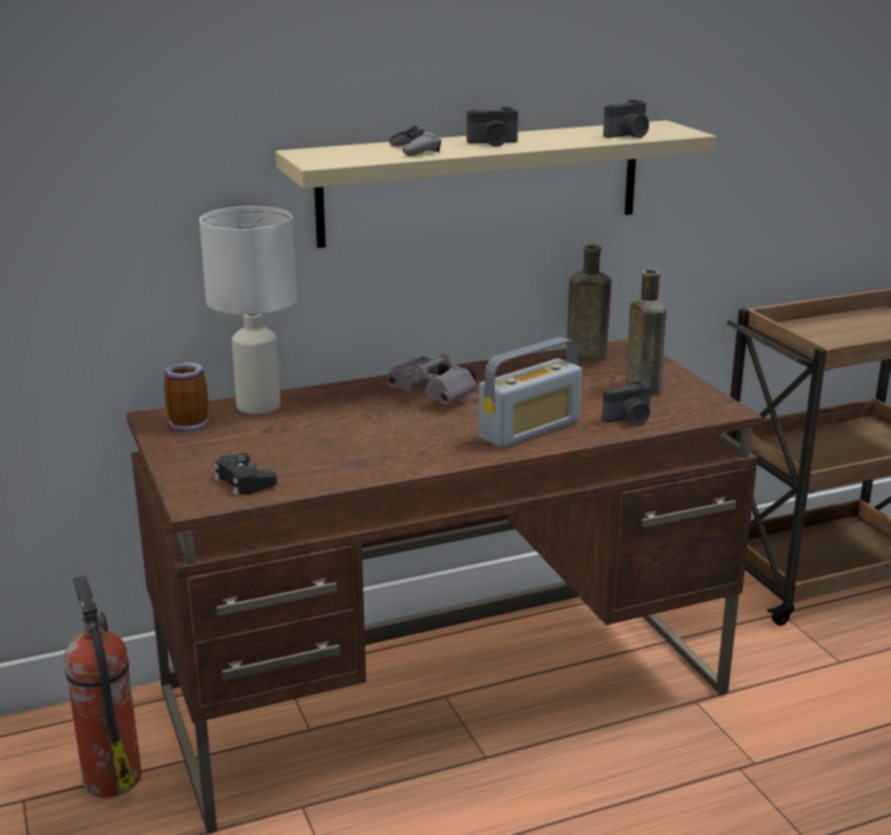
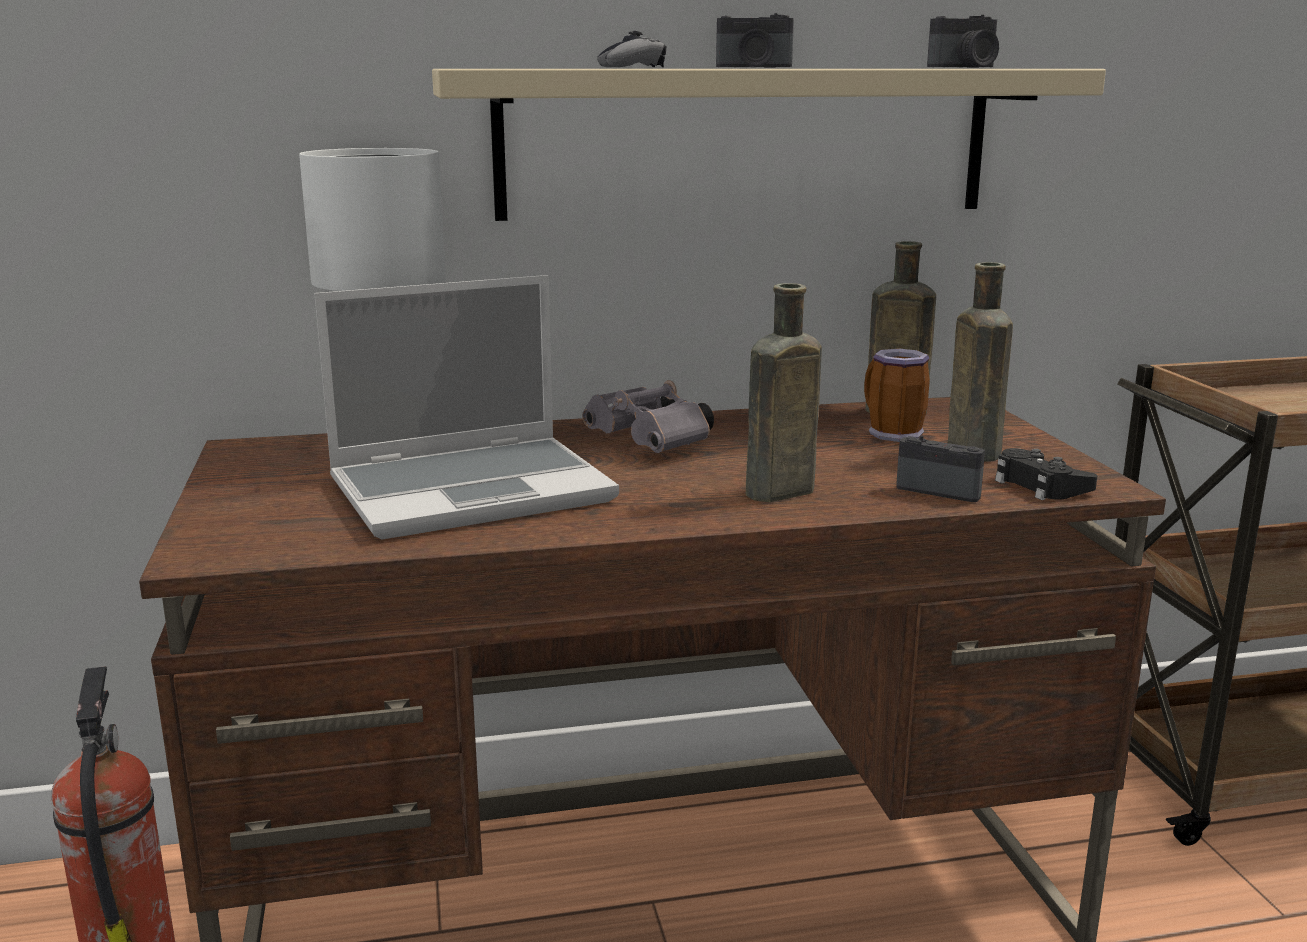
camera: 10 degrees right, 5 degrees down
mug [164,362,209,431] -> mug moved to [864,348,930,442]
black game controller [215,453,277,496] -> black game controller moved to [995,448,1097,500]
radio [478,337,582,448] -> brown bottle [746,283,822,502]
camera [602,381,651,426] -> camera turned 135 degrees counterclockwise [896,436,985,502]
none -> laptop [314,275,619,540]

